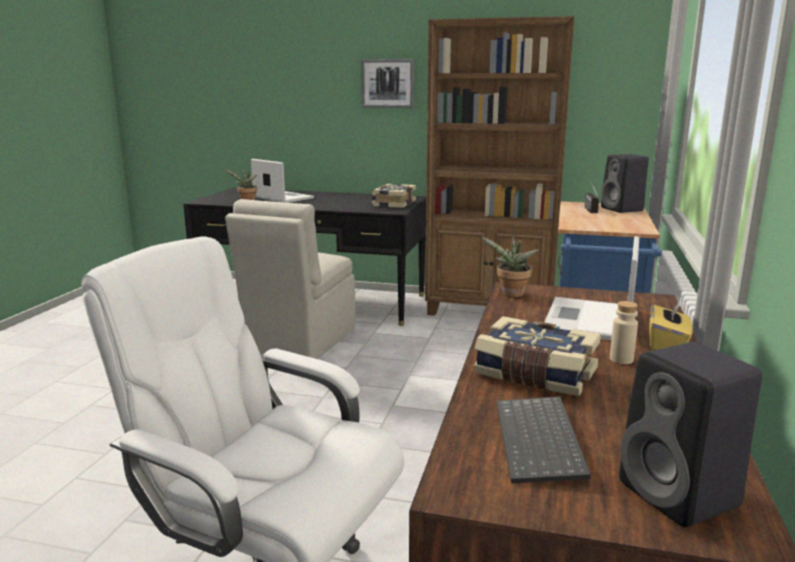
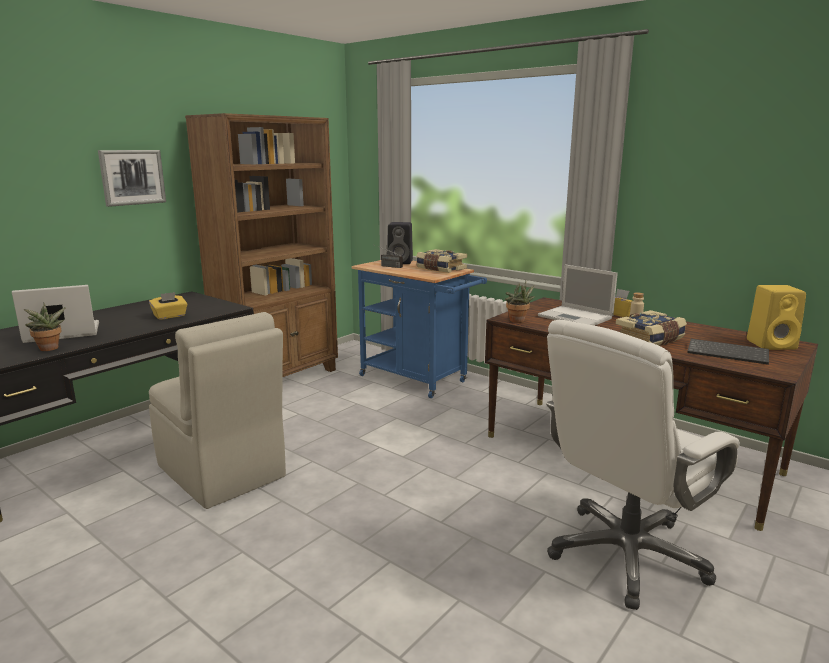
camera: 65 degrees left, 0 degrees up
book [372,184,416,208] -> book moved to [416,249,467,273]
black speaker [619,342,762,527] -> yellow speaker [747,285,806,350]
none -> yellow tissue box [149,292,187,320]

